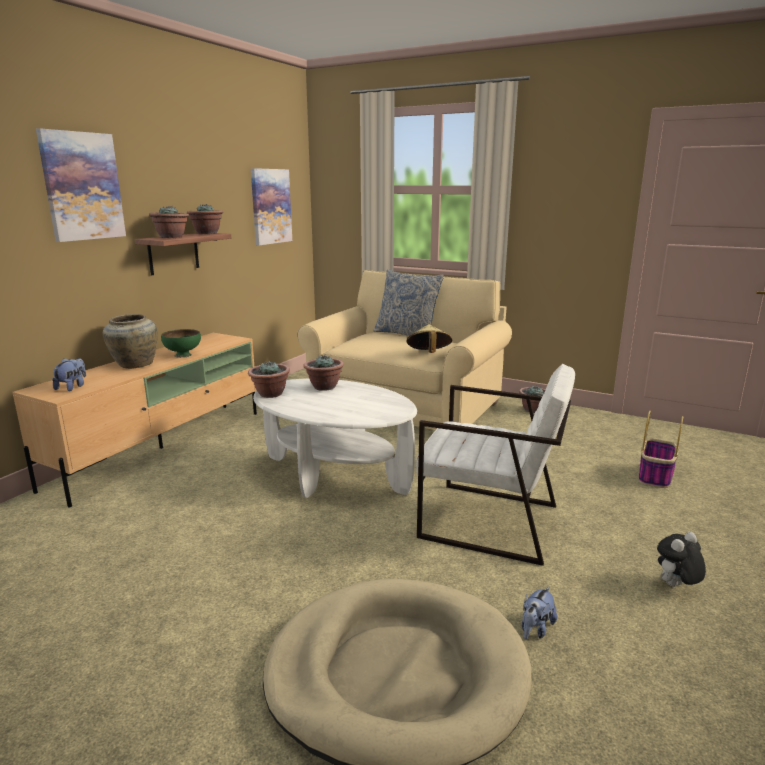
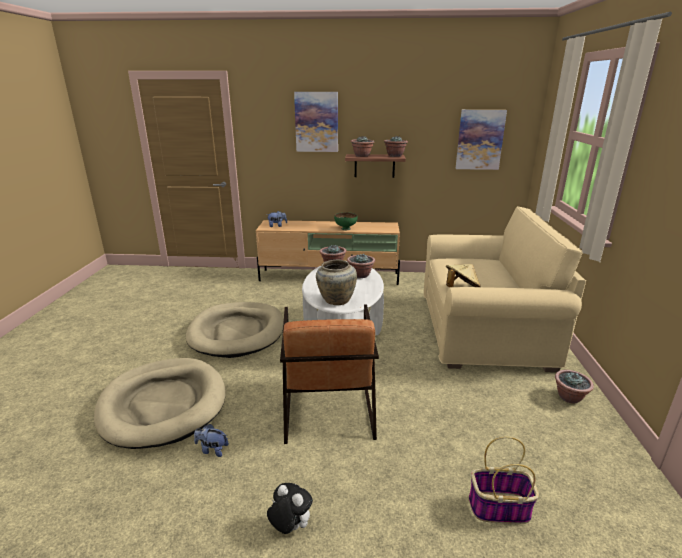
camera: 65 degrees right, 5 degrees up
beige vase [103,314,158,369] -> beige vase moved to [316,260,357,305]
pillow [373,269,444,336] -> none
white armchair [417,364,575,566] -> brown armchair [280,305,379,444]
none -> beige dog bed [186,302,284,358]

